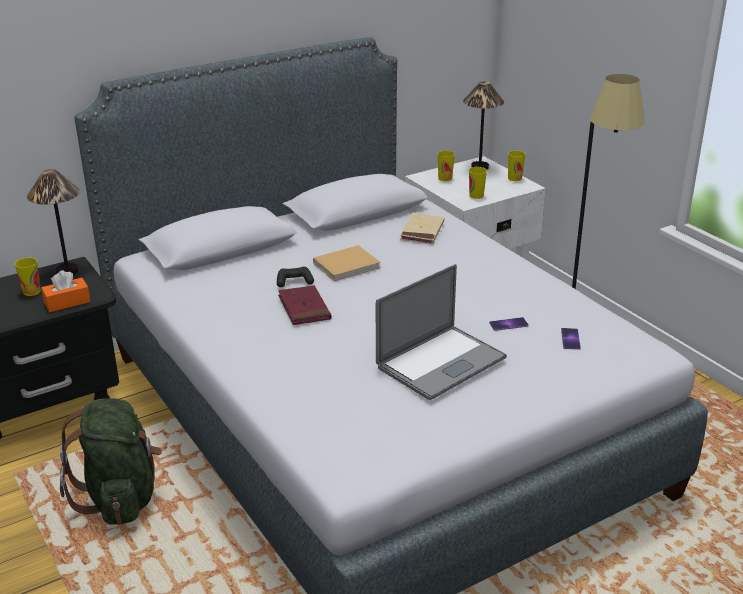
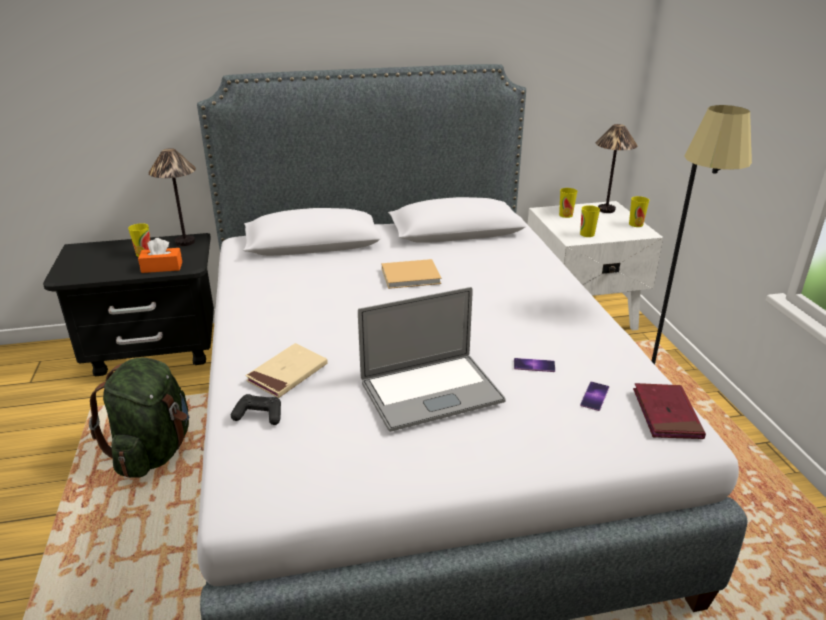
camera: 20 degrees right, 0 degrees up
black game controller [277,266,314,287] -> black game controller moved to [231,394,281,425]
red book [278,285,331,325] -> red book moved to [633,383,706,439]
beige book [400,213,445,244] -> beige book moved to [246,343,328,398]

